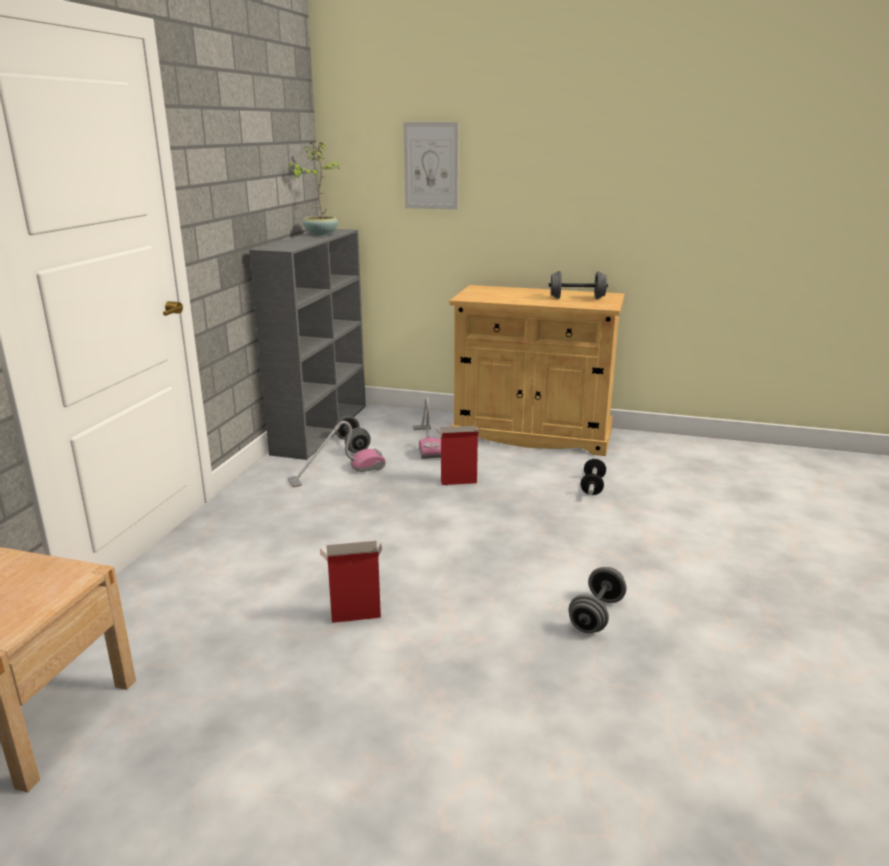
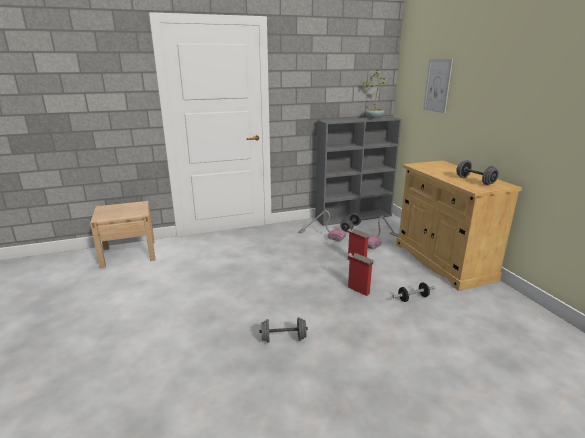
camera: 55 degrees right, 0 degrees up
cardboard box [320,541,382,623] -> cardboard box moved to [348,252,374,296]

